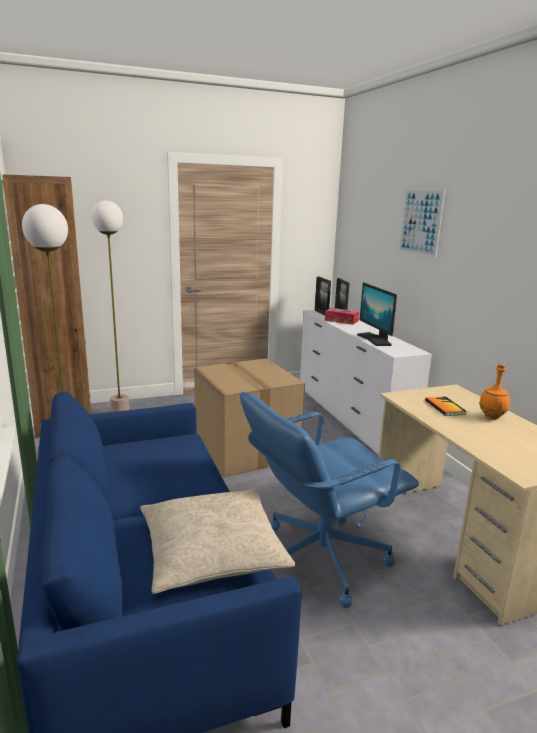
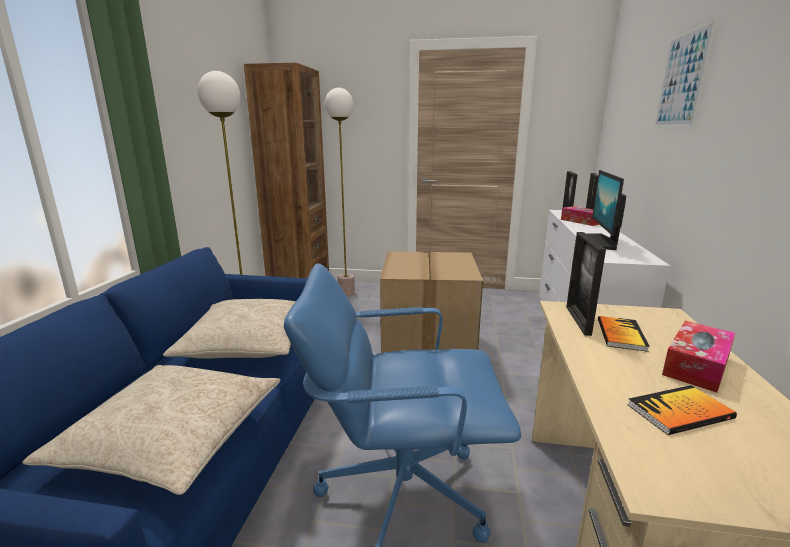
camera: 30 degrees right, 0 degrees up
orange bottle [479,364,510,419] -> tissue box [662,321,735,392]
none -> beige pillow [163,299,296,359]
none -> picture frame [566,232,606,336]
none -> book [627,385,737,435]

